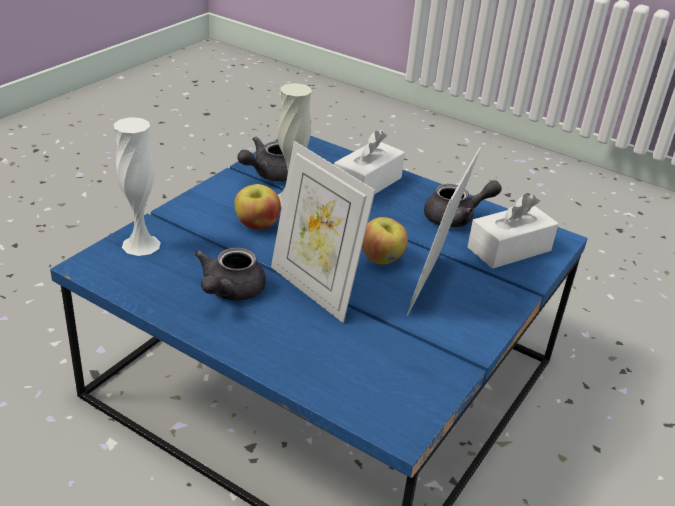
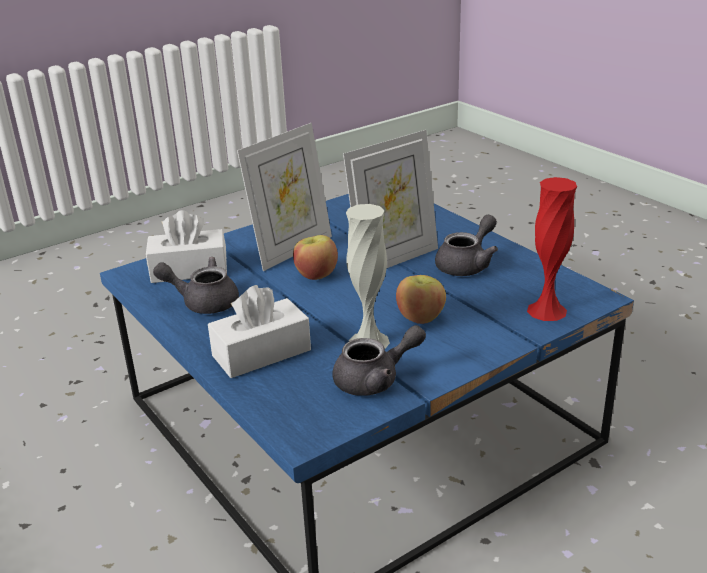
camera: 155 degrees left, 5 degrees down
white vase [114,117,161,256] -> red vase [527,177,577,321]
picture frame [271,141,375,323] -> picture frame turned 75 degrees clockwise [343,130,438,268]

